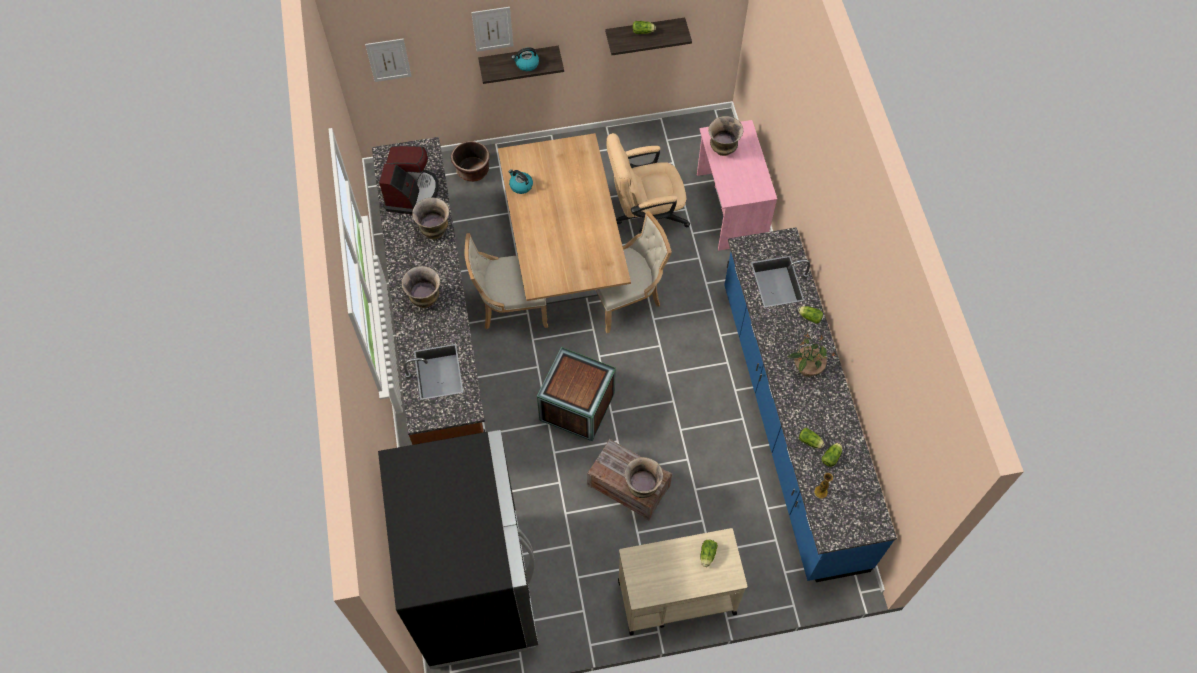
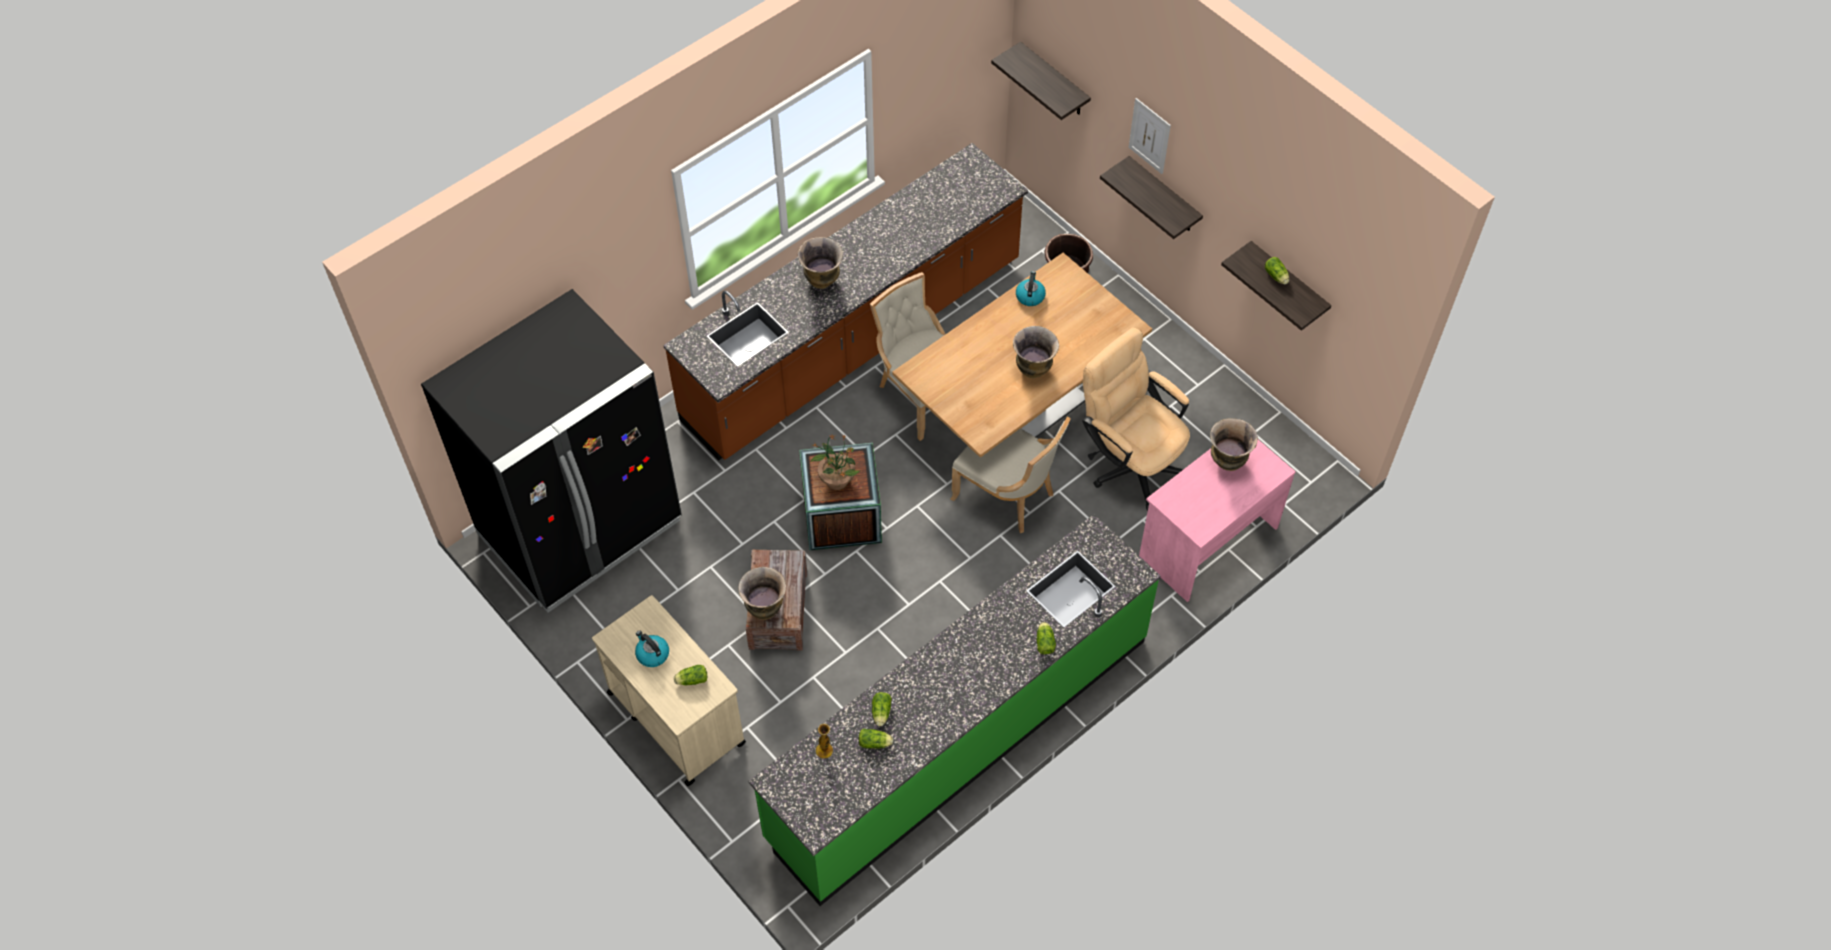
camera: 60 degrees right, 5 degrees down
picture [365,38,412,82] -> shelf [991,42,1091,120]
coffee machine [379,146,438,214] -> none
vase [412,198,449,239] -> vase moved to [1013,326,1059,378]
kettle [512,48,539,71] -> kettle moved to [635,631,669,667]
blue counter [724,227,897,582] -> green counter [749,514,1160,906]
potted plant [787,333,836,377] -> potted plant moved to [811,434,859,490]

